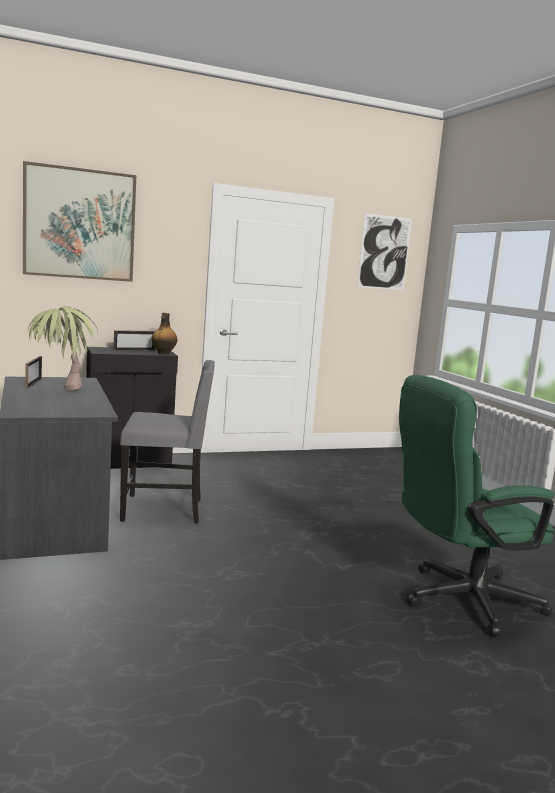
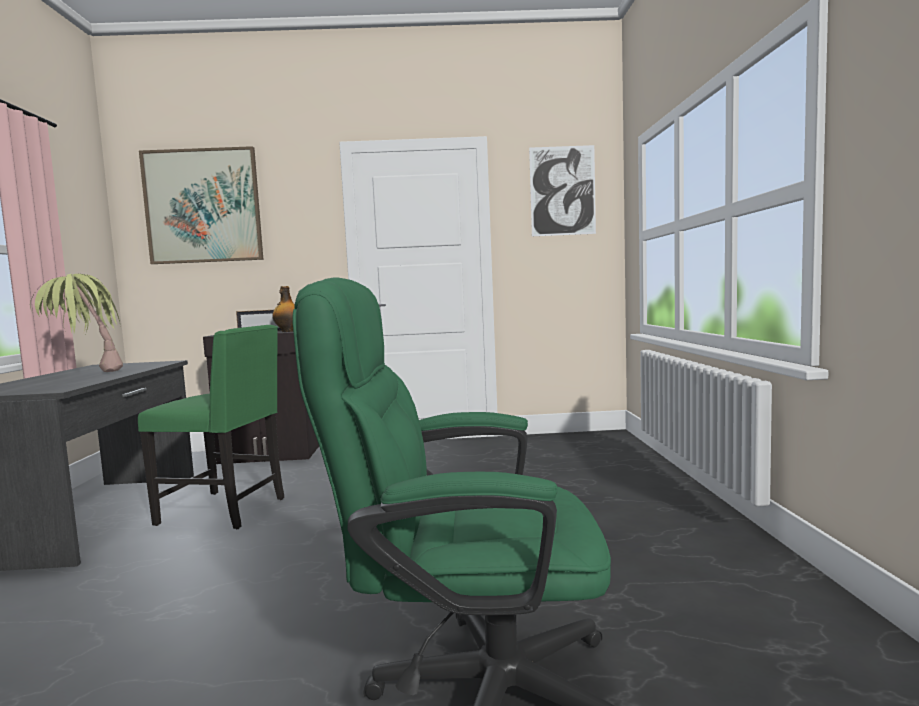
camera: 20 degrees right, 5 degrees down
picture frame [25,356,42,389] -> none
grey chair [120,360,215,523] -> green chair [138,325,284,529]

